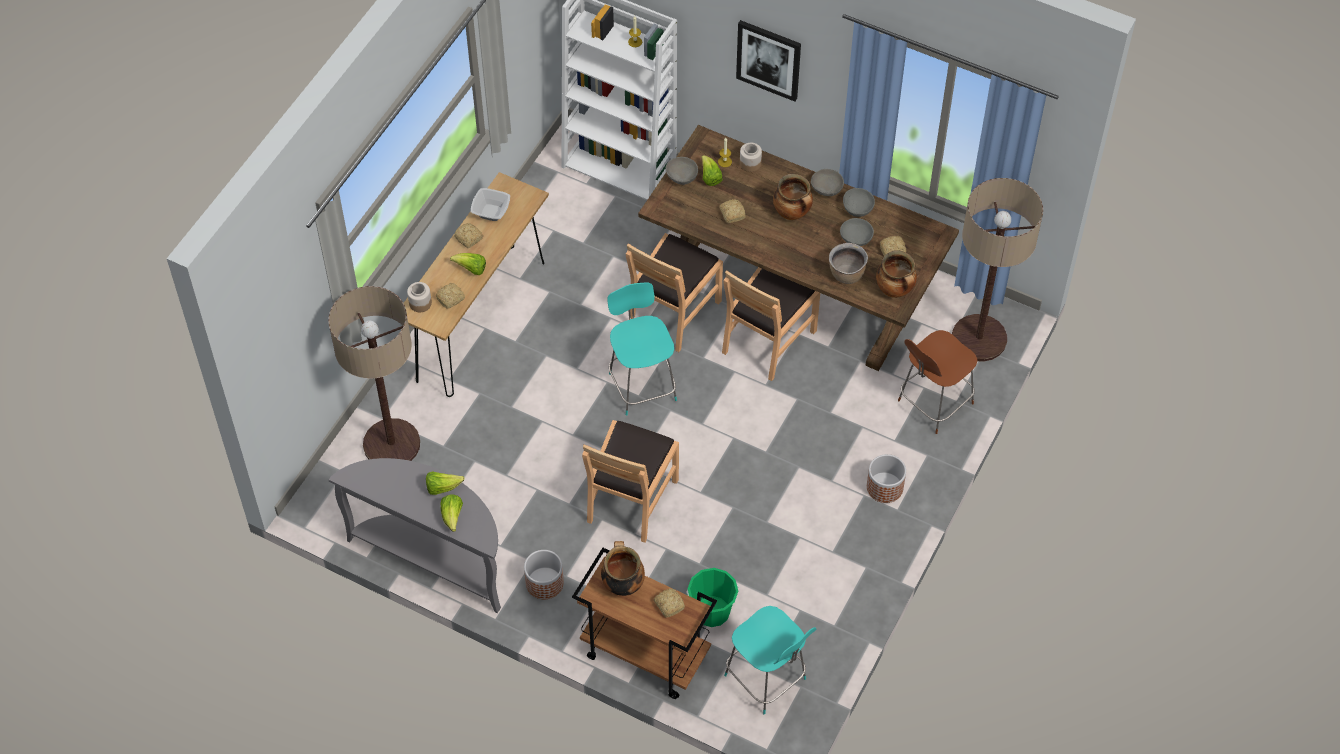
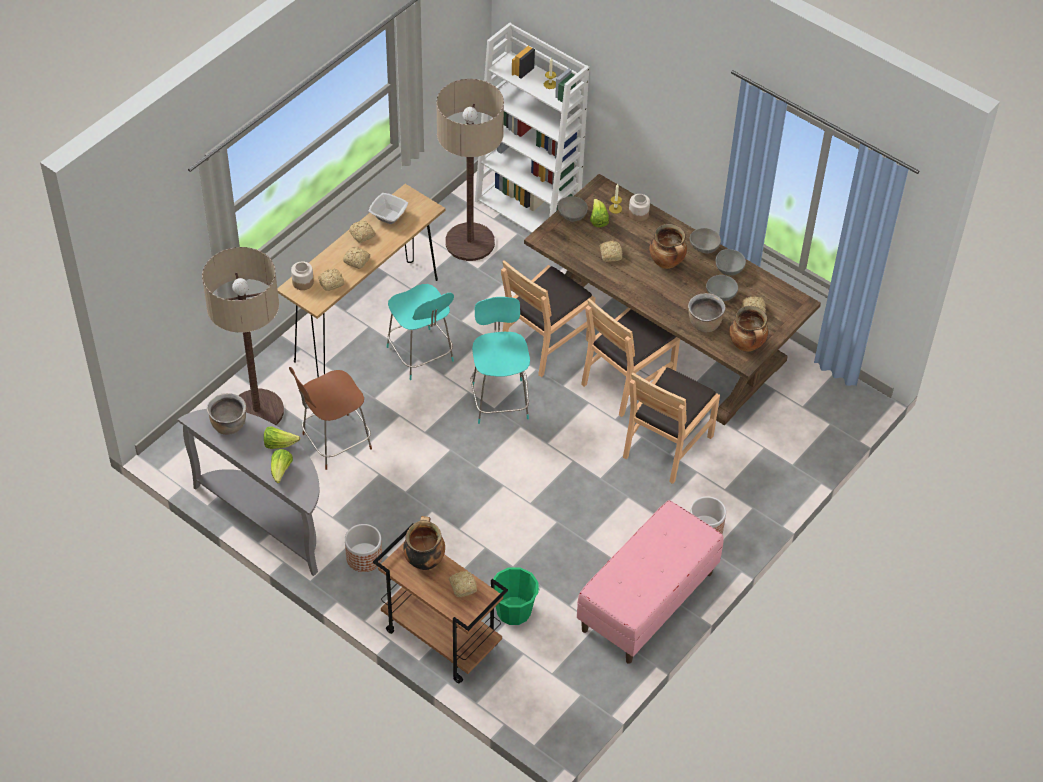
camera: 10 degrees right, 5 degrees down
lettuce [450,253,486,275] -> bread [343,247,370,269]
brown chair [582,420,679,543] -> brown chair moved to [623,367,720,484]
turquoise stool [724,606,816,714] -> turquoise stool moved to [387,284,454,380]
picture [736,20,801,102] -> none
brown stool [898,330,977,434] -> brown stool moved to [289,367,372,470]
floor lamp [952,178,1043,362] -> floor lamp moved to [436,79,504,261]
none -> brown cooking pot [207,393,246,435]
none -> pink bench [577,500,724,664]

